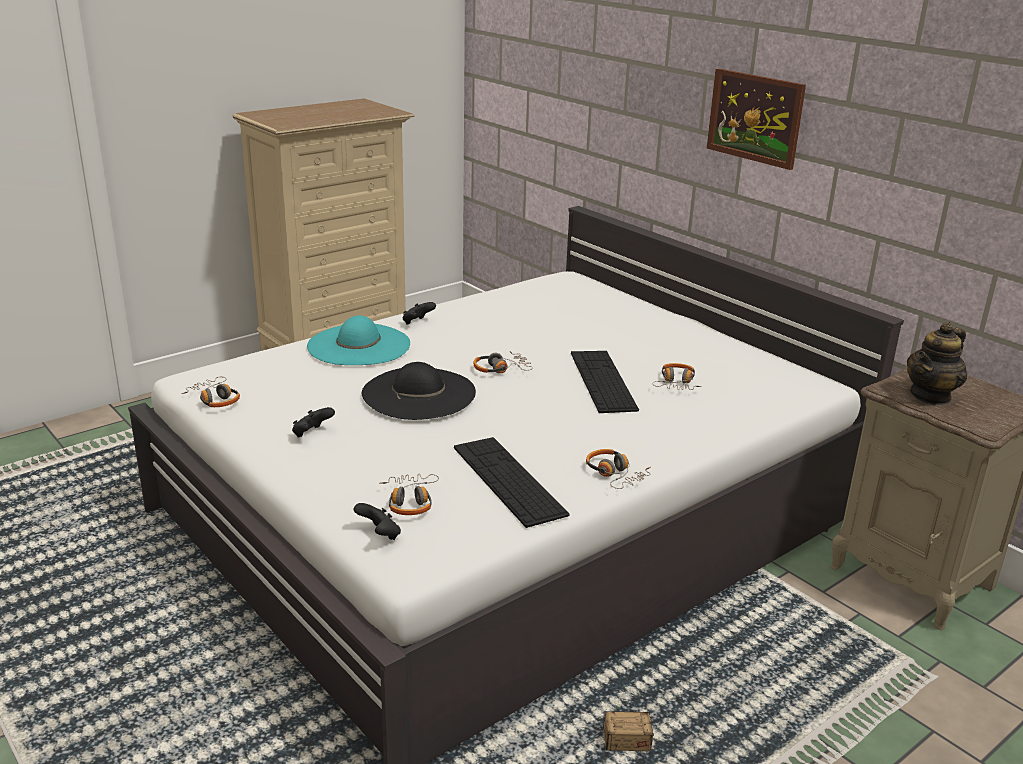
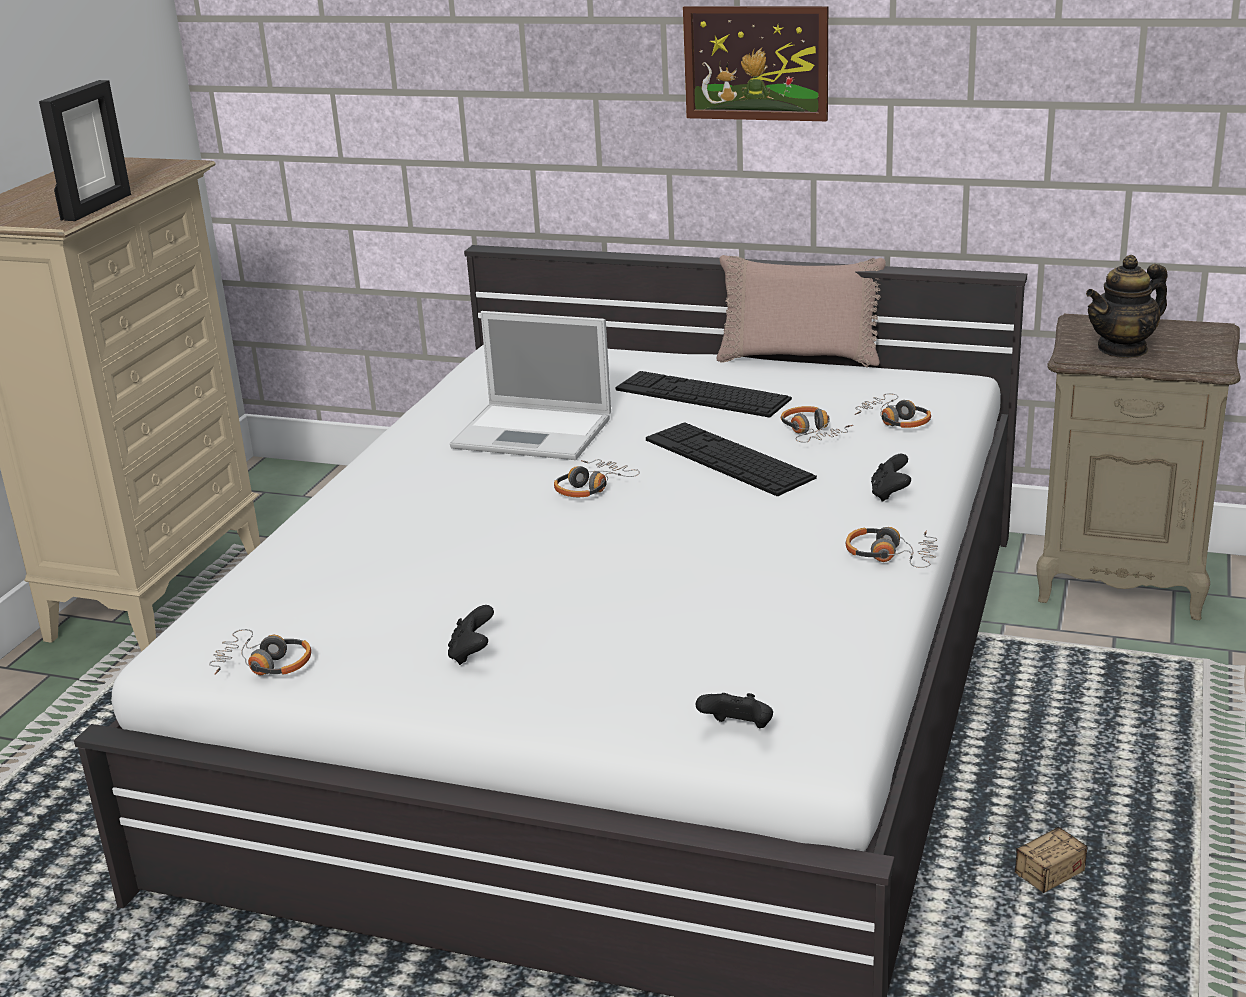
camera: 30 degrees left, 0 degrees up
turquoise hat [307,315,410,365] -> none
black hat [362,362,476,420] -> none
headphones [379,474,439,515] -> headphones moved to [855,393,931,428]
black game controller [402,302,436,325] -> black game controller moved to [871,454,911,502]
keyboard [454,437,569,528] -> keyboard moved to [616,371,792,418]
teapot [907,322,967,405] -> teapot turned 45 degrees clockwise [1086,255,1168,358]
none -> picture frame [39,80,131,221]
none -> laptop [450,311,611,460]
none -> beige pillow [716,255,886,367]

